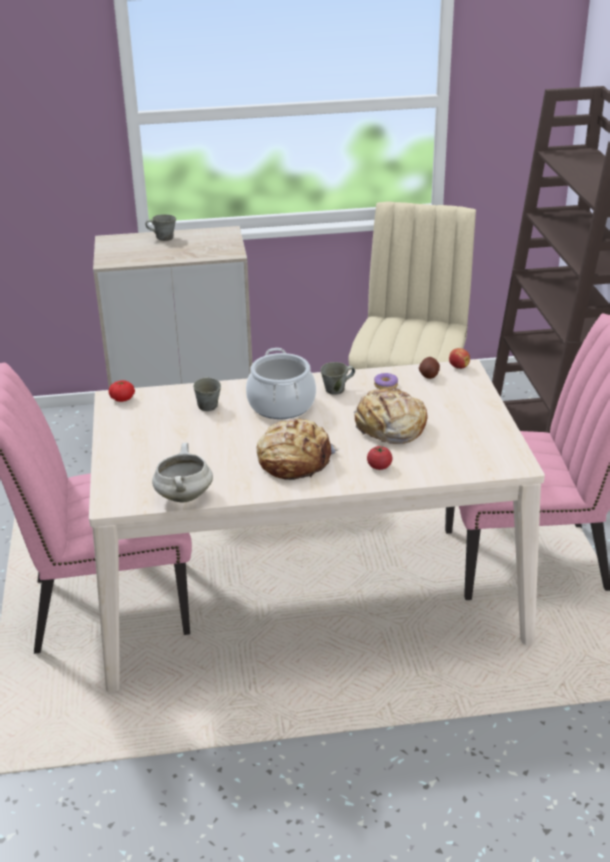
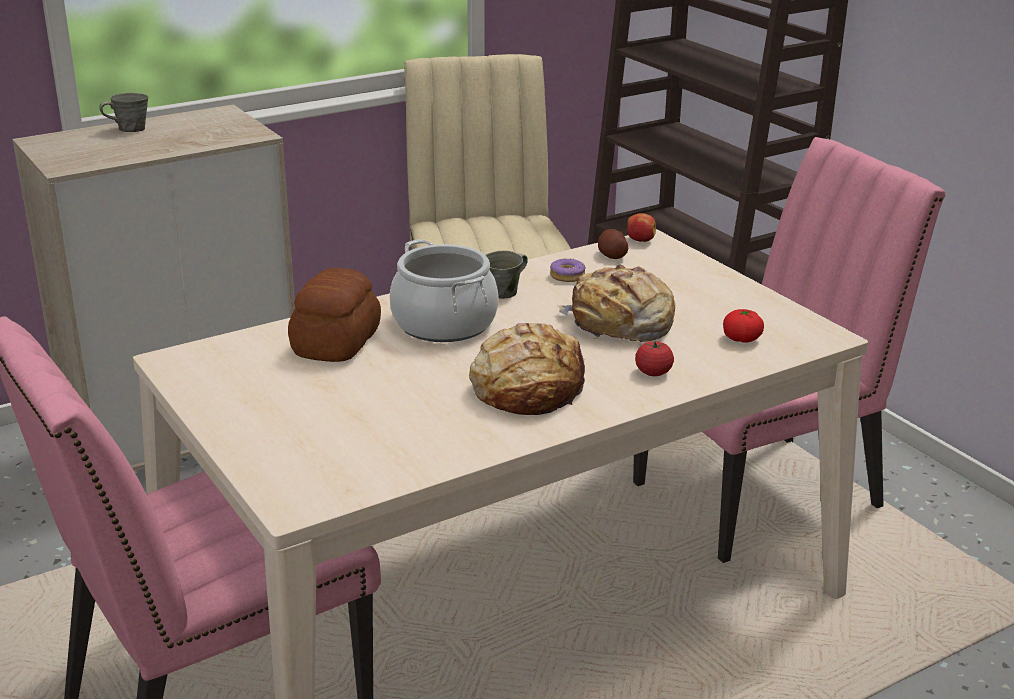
camera: 25 degrees left, 5 degrees down
tomato [109,380,135,402] -> tomato moved to [723,309,764,343]
white cooking pot [152,443,213,502] -> none
grey mug [193,377,221,411] -> bread [288,268,381,362]

